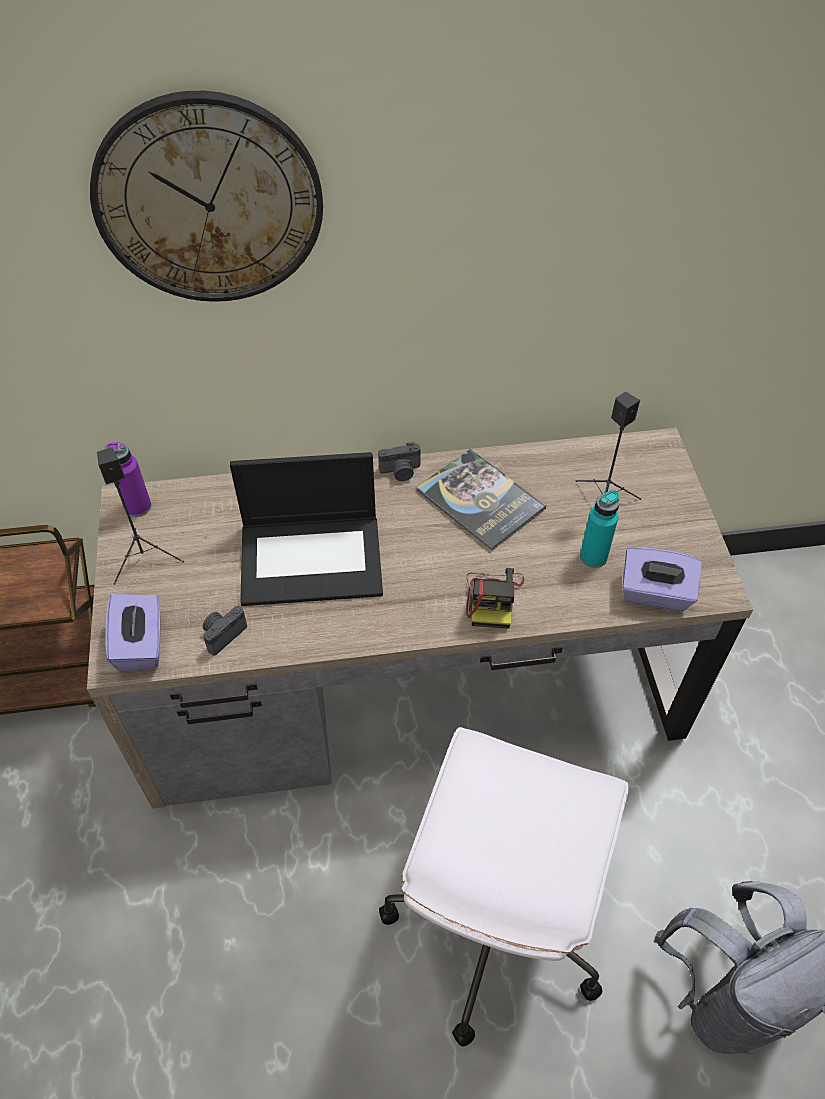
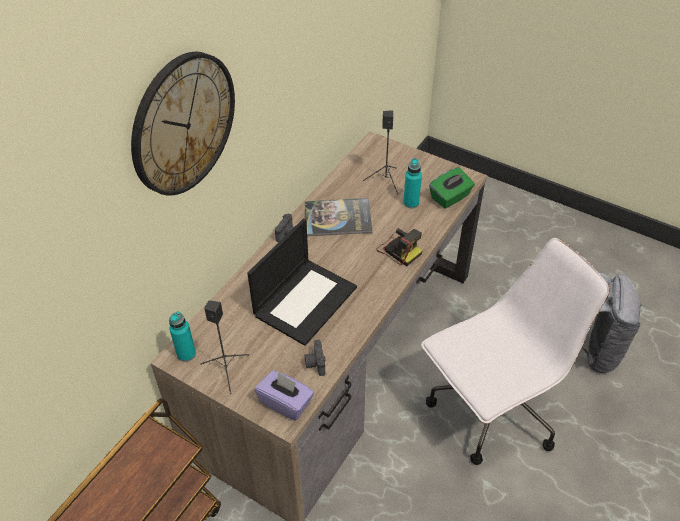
camera: 50 degrees left, 5 degrees down
purple bottle [105,442,151,517] -> turquoise bottle [169,311,196,362]
white office chair [379,727,629,1047] -> white office chair turned 90 degrees counterclockwise [421,238,609,465]
purple tissue box [622,547,702,611] -> green tissue box [429,167,475,209]

